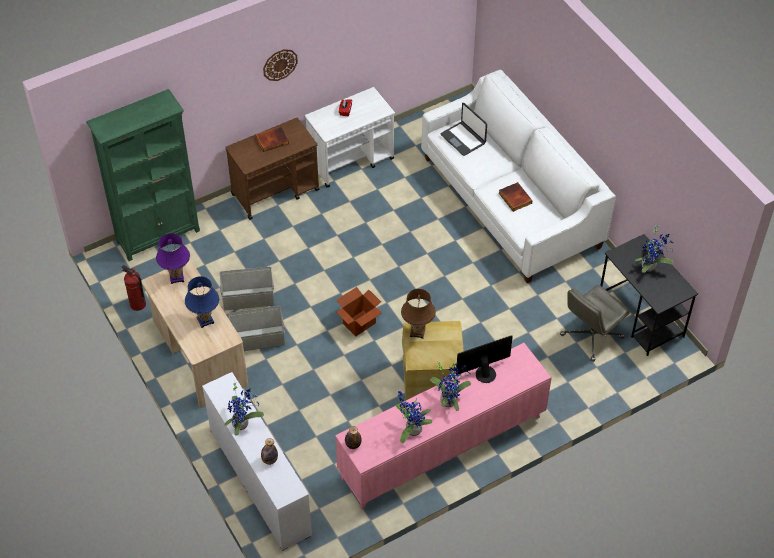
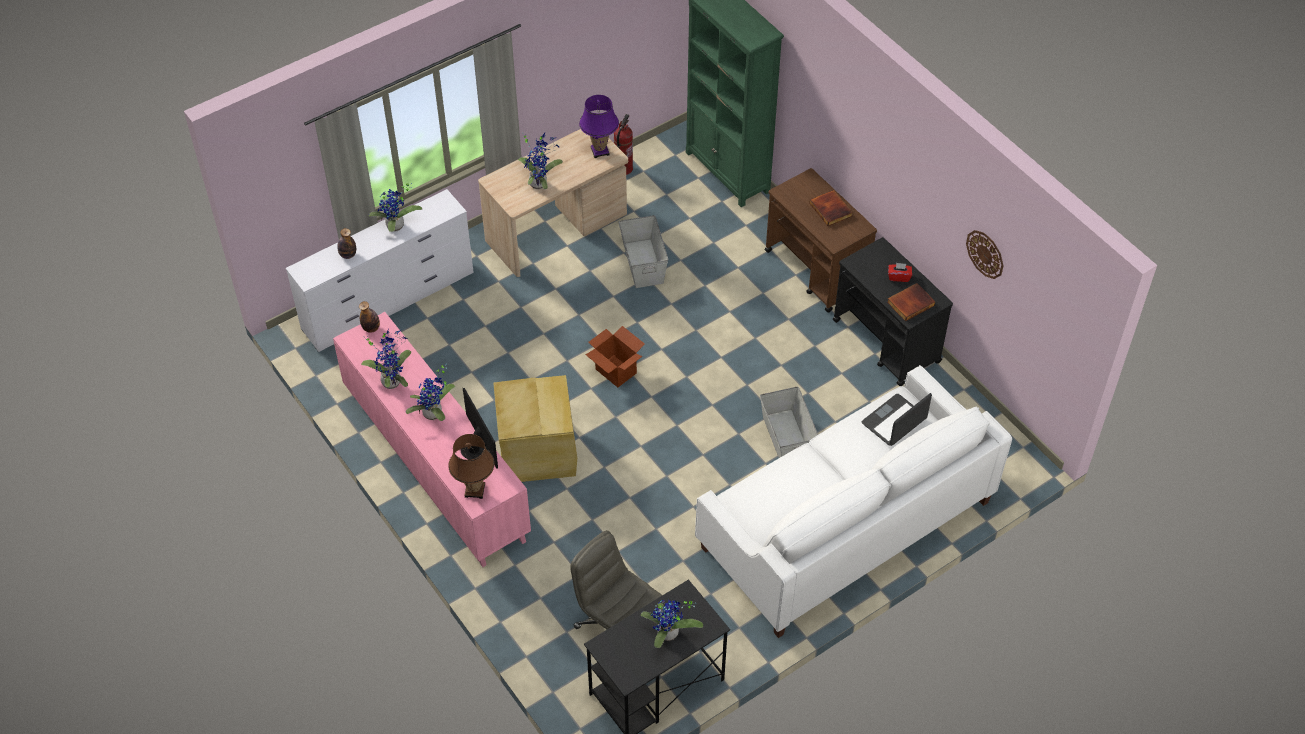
camera: 85 degrees right, 0 degrees up
blue table lamp [185,276,219,328] -> potted plant [518,132,563,190]
grey storage box [228,306,285,351] -> grey storage box moved to [760,387,818,458]
wall clock [263,49,298,81] -> wall clock moved to [966,230,1004,279]
white cart [305,87,395,188] -> black cart [833,237,953,386]
brown table lamp [401,289,436,339] -> brown table lamp moved to [448,434,494,499]
book [499,182,532,212] -> book moved to [887,283,935,321]

